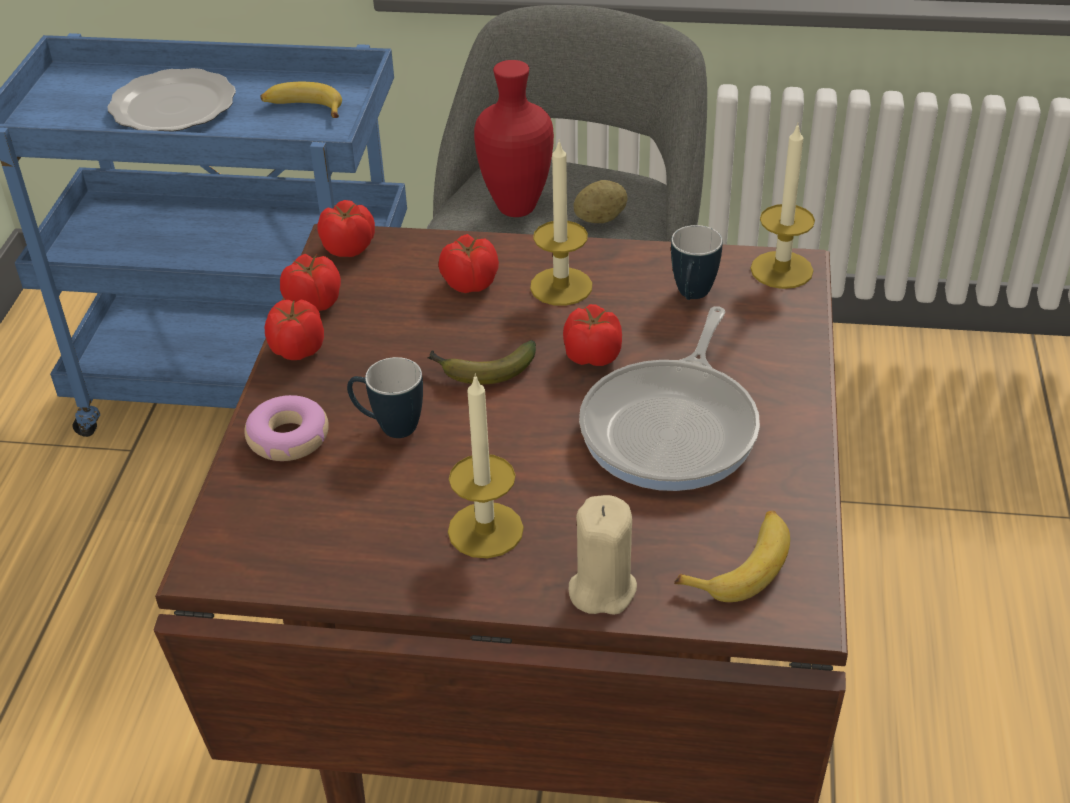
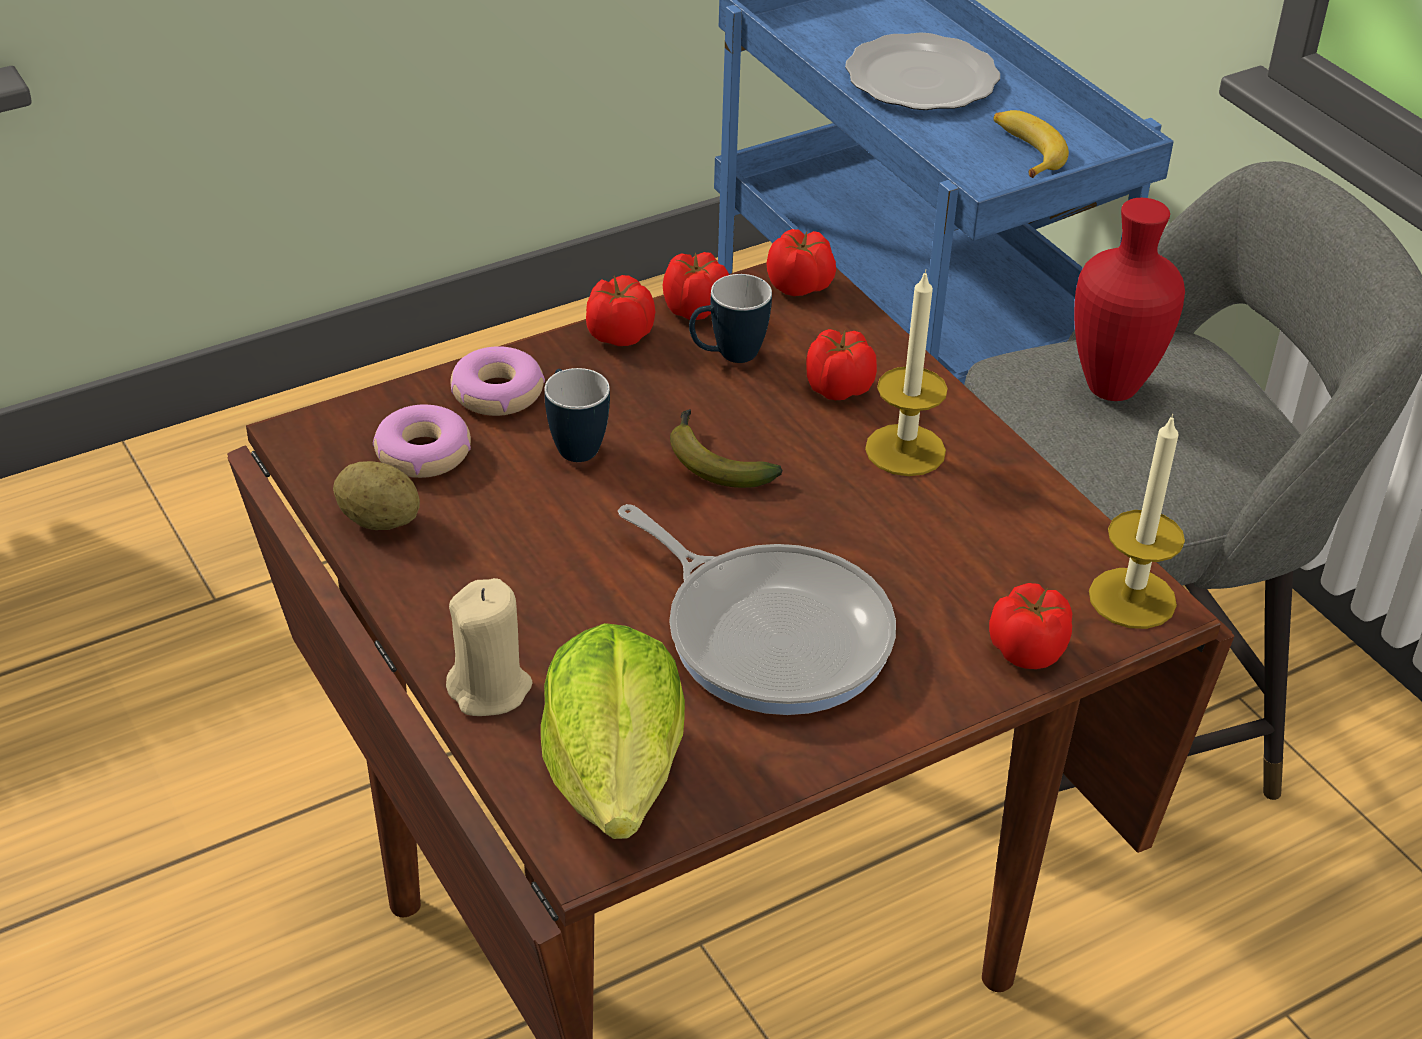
camera: 50 degrees right, 0 degrees up
candle [448,374,524,558] -> none
tomato [563,304,622,366] -> tomato moved to [989,583,1072,669]
potato [573,180,628,223] -> potato moved to [333,461,420,530]
frying pan [579,306,760,491] -> frying pan turned 120 degrees counterclockwise [618,504,896,715]
mug [671,225,723,300] -> mug moved to [689,274,772,363]
banana [674,511,790,602] -> lettuce [541,623,685,839]
none -> donut [373,404,471,478]

